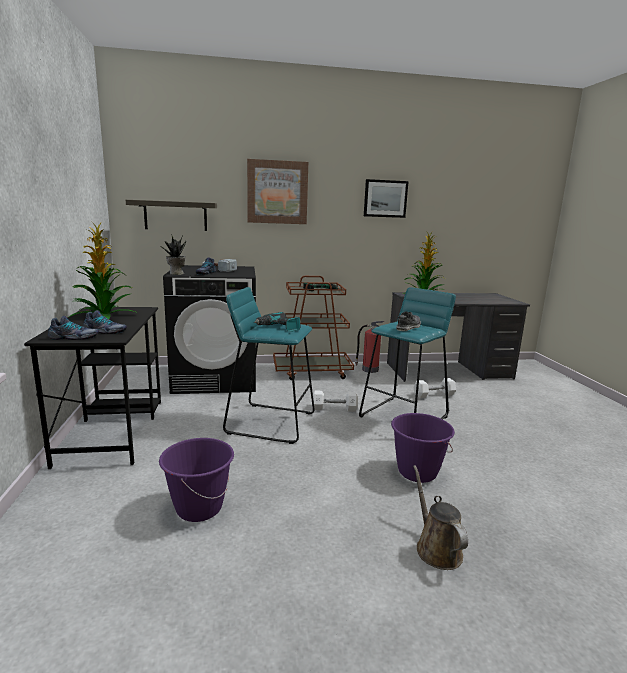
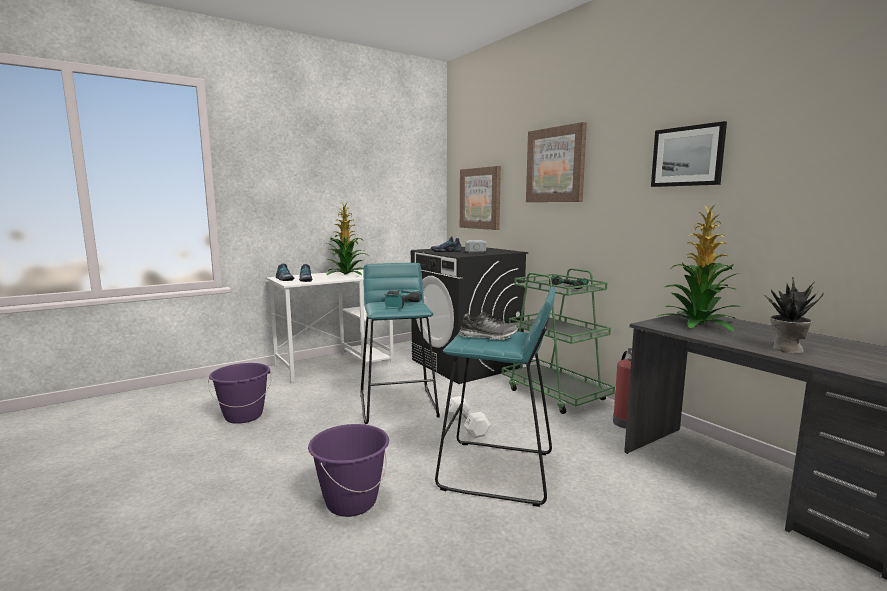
camera: 65 degrees right, 5 degrees down
black desk [24,307,161,469] -> white desk [266,270,394,383]
shelf [126,200,217,231] -> picture [460,166,501,230]
potted plant [158,234,186,275] -> potted plant moved to [762,277,824,353]
brown cart [273,276,354,380] -> green cart [502,268,615,414]
white dumbbell [413,378,456,398] -> none
brown watering can [413,465,468,570] -> none

